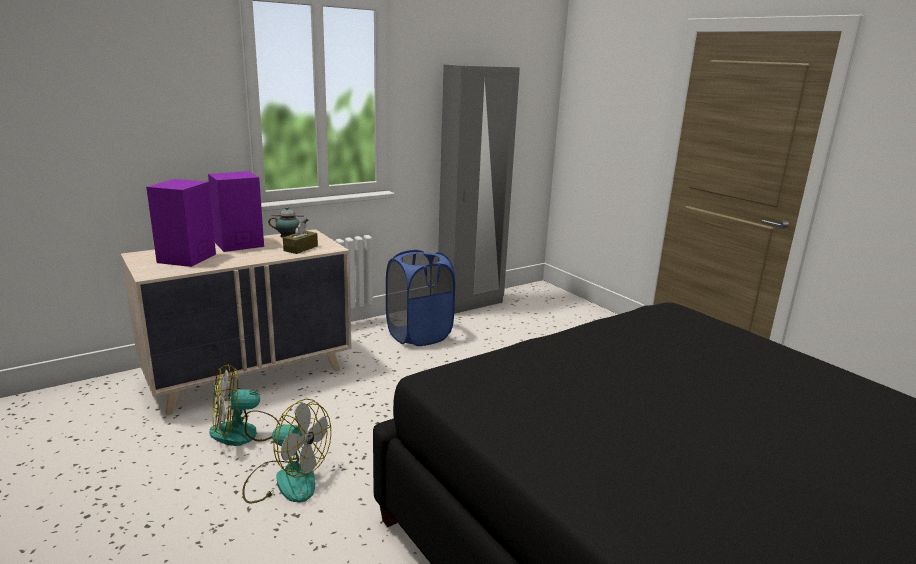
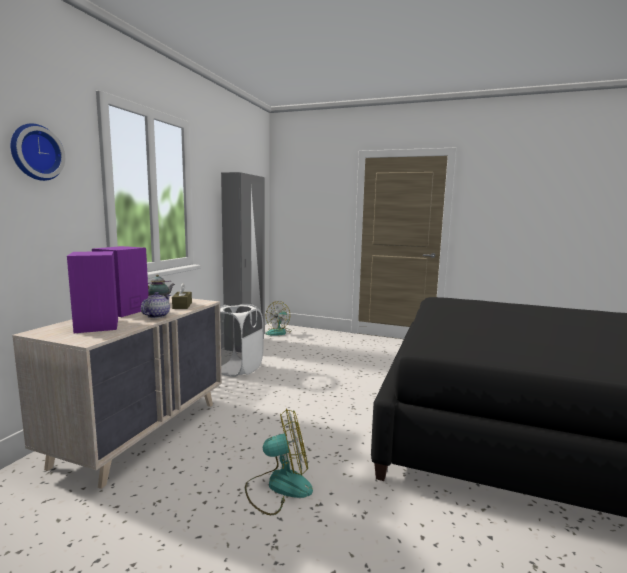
camera: 35 degrees left, 10 degrees down
fan [210,365,280,446] -> fan moved to [265,301,292,336]
blue laundry basket [386,250,455,346] -> white laundry basket [220,304,264,377]
none -> wall clock [10,123,65,181]
none -> teapot [141,292,170,318]

